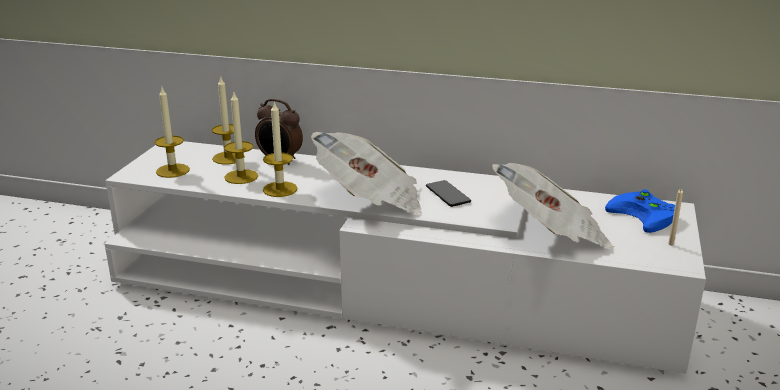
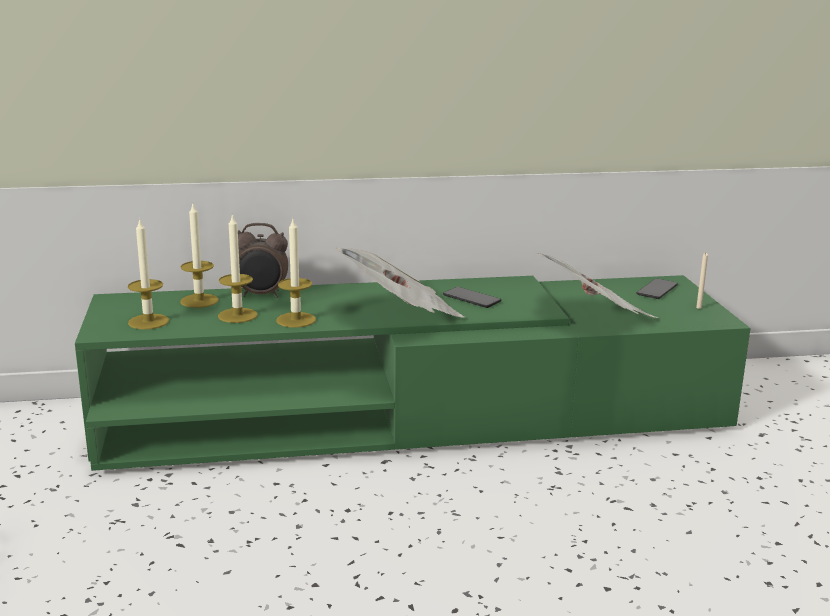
camera: 25 degrees left, 5 degrees down
white tv stand [105,141,706,374] -> green tv stand [75,275,751,471]
blue game controller [605,189,675,233] -> phone [636,278,678,299]

